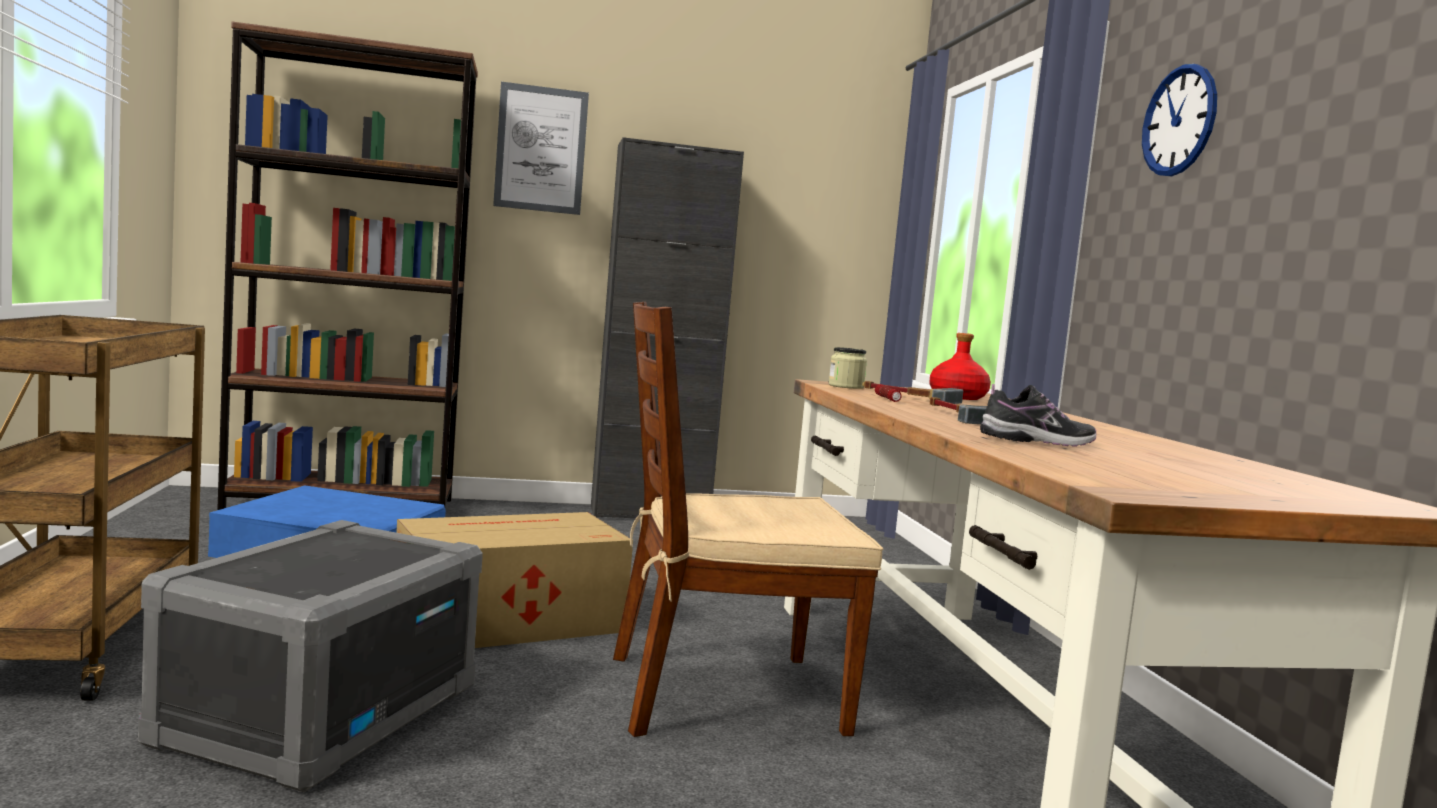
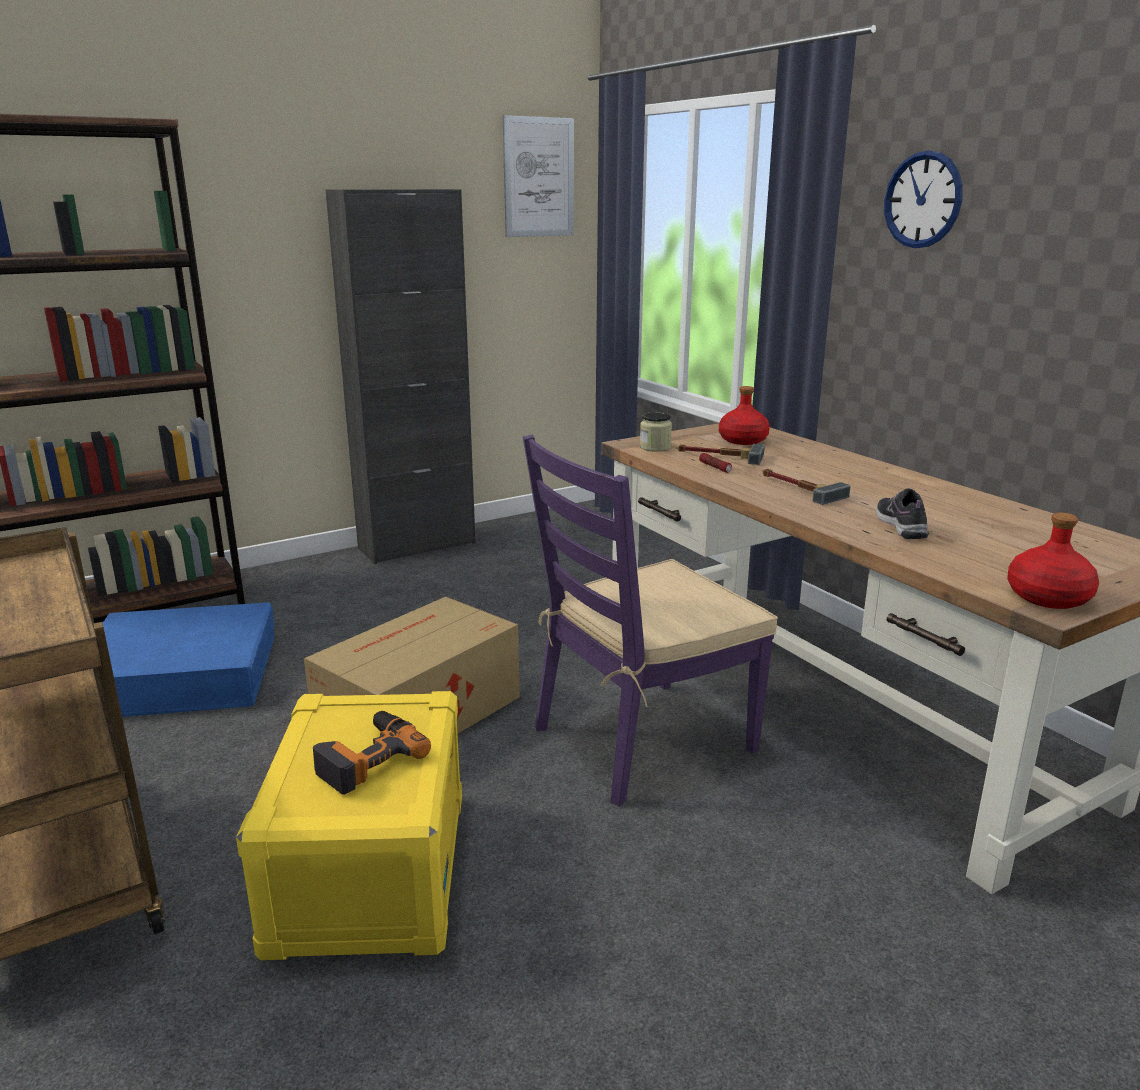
camera: 20 degrees left, 15 degrees up
grey storage box [138,520,483,792] -> yellow storage box [236,691,462,960]
picture [493,82,589,215] -> picture moved to [503,115,574,237]
brown chair [613,302,883,737] -> purple chair [523,435,778,807]
shoe [980,384,1096,447] -> shoe turned 60 degrees counterclockwise [876,488,929,539]
none -> power drill [313,711,431,795]
none -> red bottle [1007,512,1099,609]

